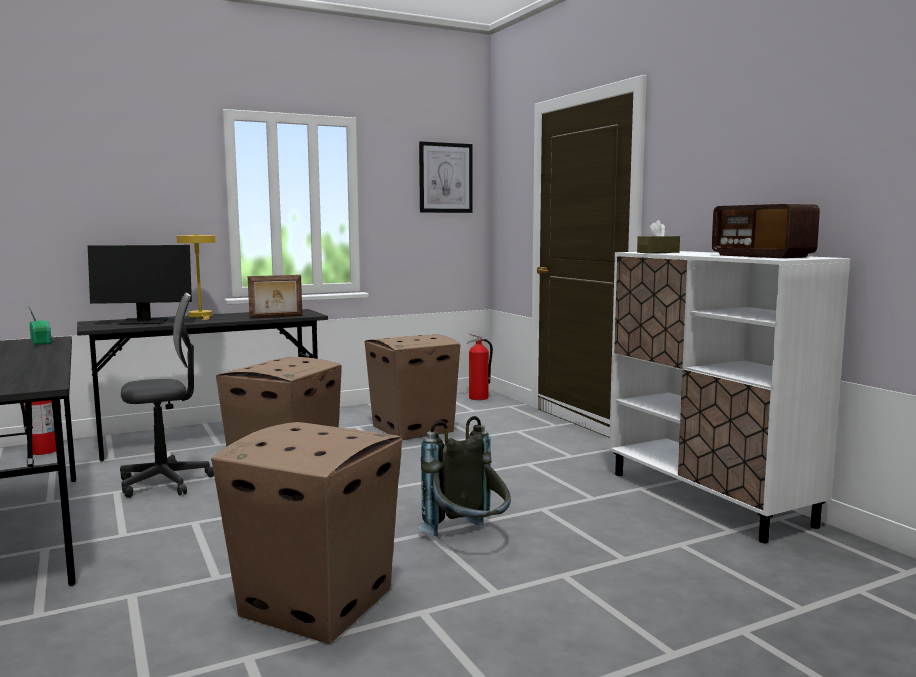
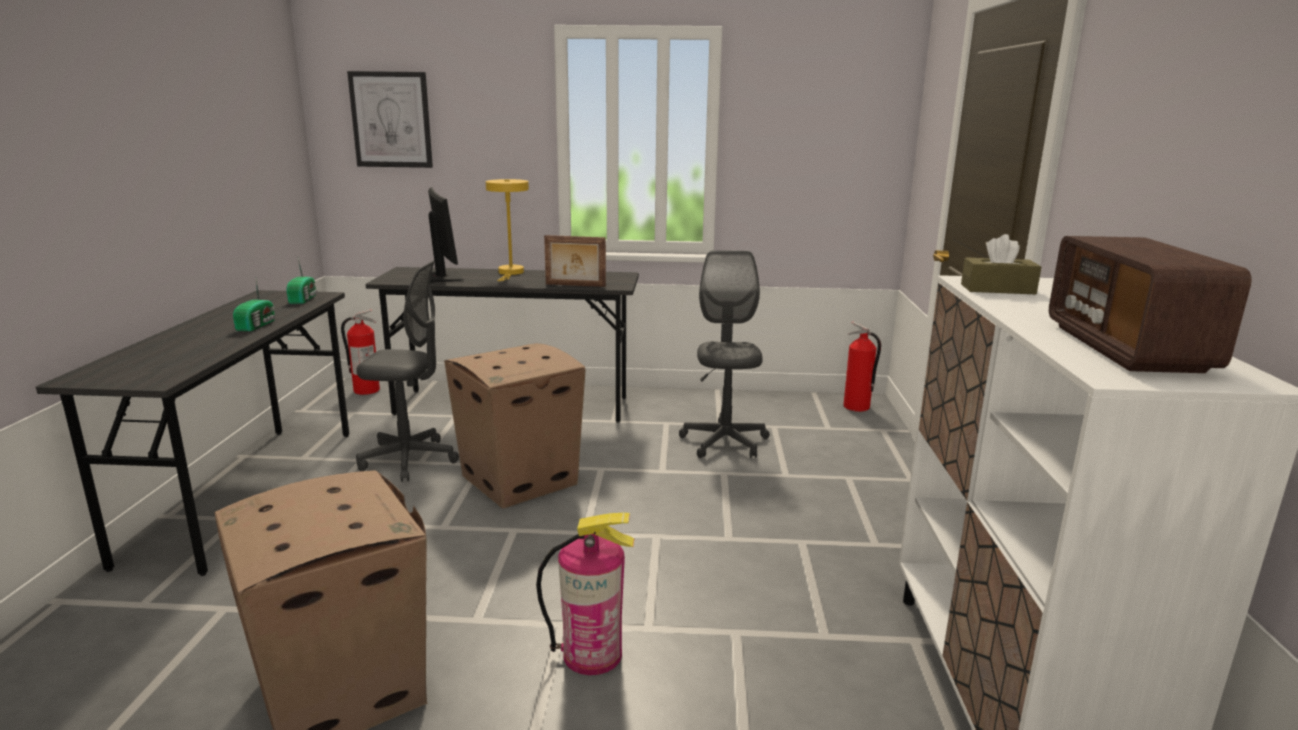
camera: 30 degrees right, 10 degrees up
monitor [88,245,192,325] -> monitor turned 135 degrees counterclockwise [428,187,464,283]
cardboard box [365,335,460,440] -> grey office chair [679,250,769,458]
grey backpack [418,416,511,536] -> fire extinguisher [536,513,634,675]
picture [419,141,473,213] -> picture moved to [347,71,433,168]
none -> radio [233,279,275,331]

